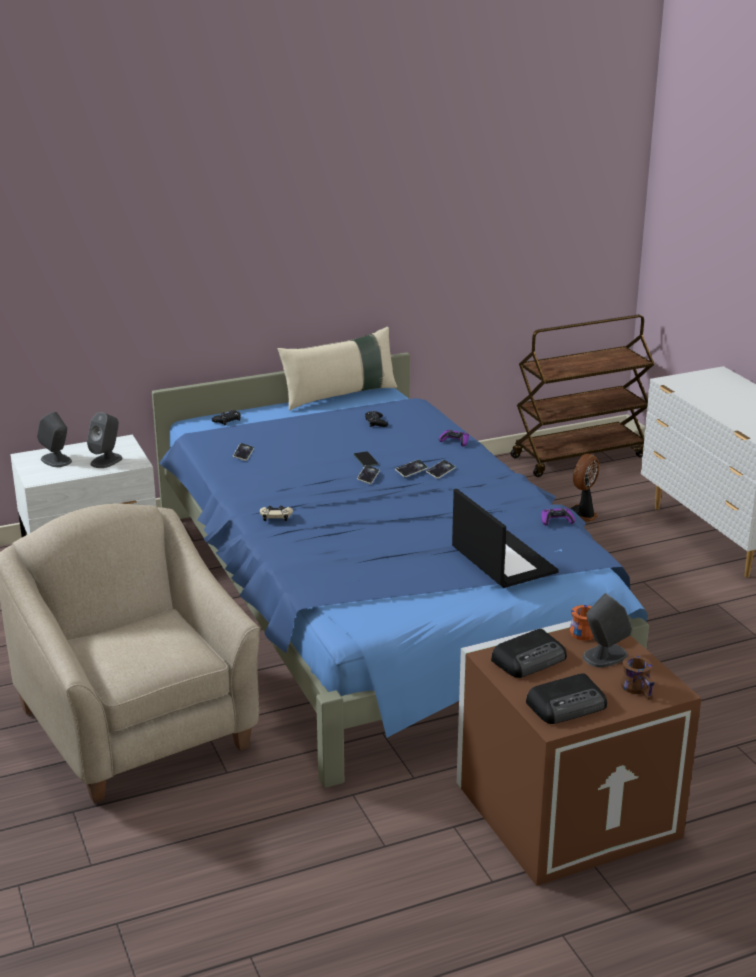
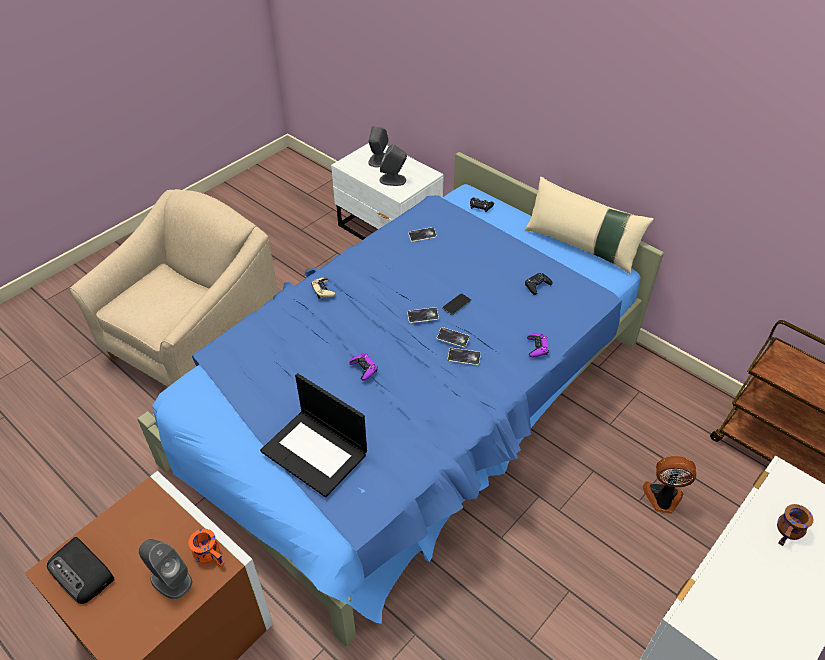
camera: 65 degrees right, 20 degrees up
laptop [452,489,559,588] -> laptop turned 90 degrees clockwise [260,373,367,498]
radio [491,629,567,678] -> none
purple game controller [541,508,575,526] -> purple game controller moved to [349,354,378,381]
brown mug [620,656,655,700] -> brown mug moved to [777,504,814,546]

